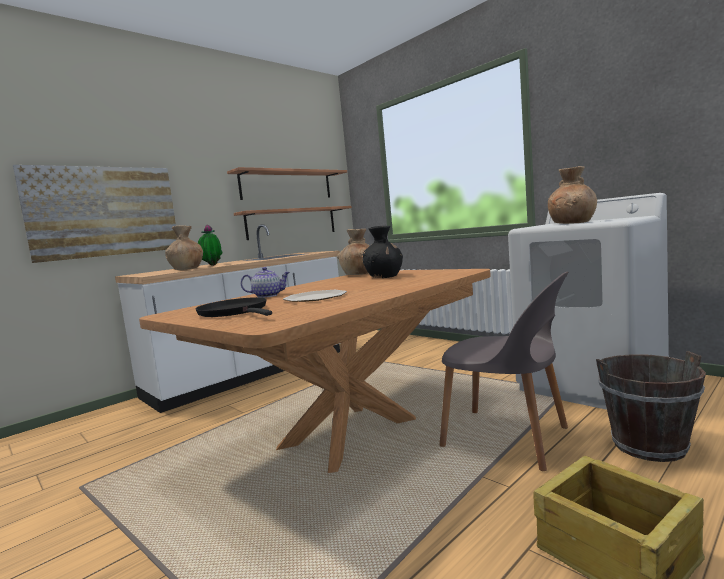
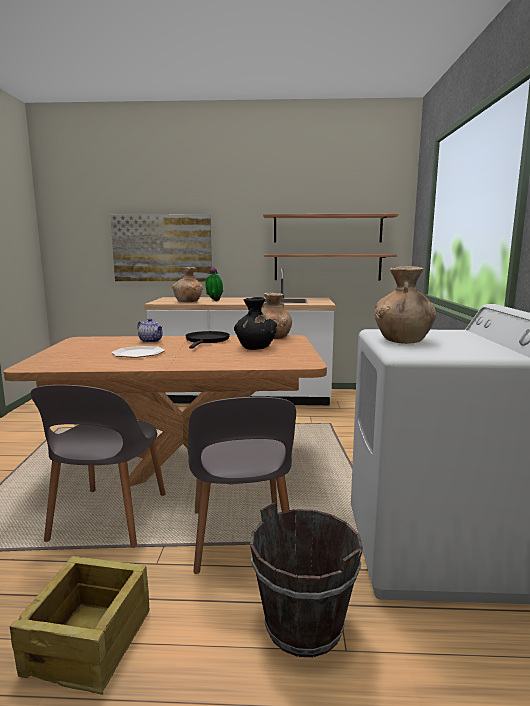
camera: 45 degrees right, 5 degrees up
black frying pan [195,297,272,317] -> black frying pan moved to [185,331,230,349]
none -> grey chair [31,385,166,548]

